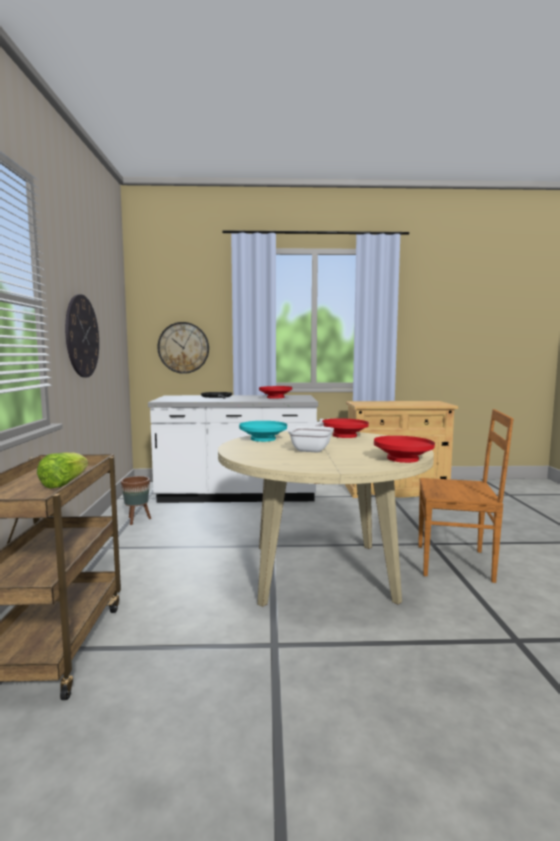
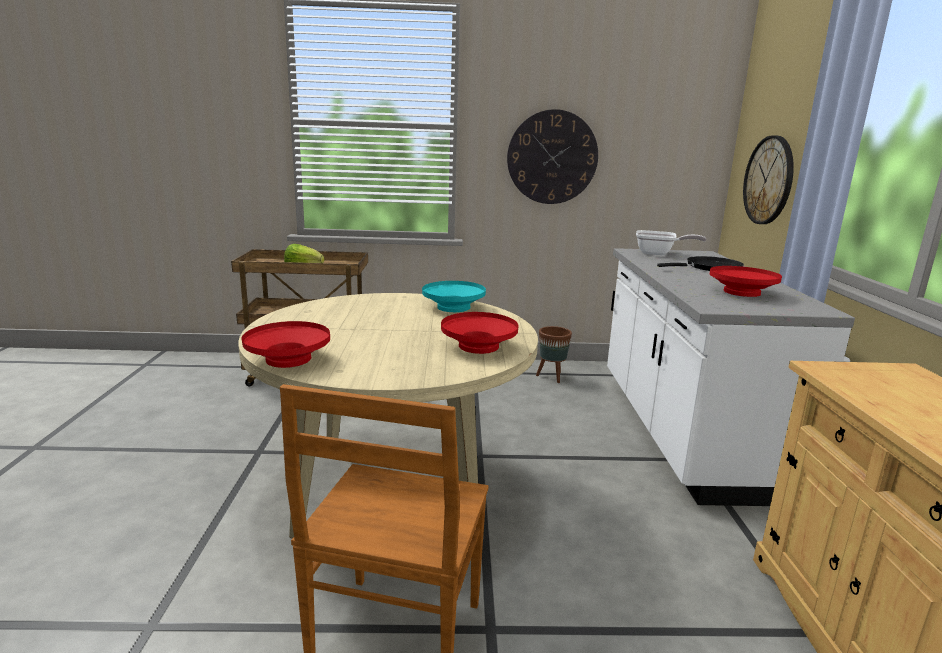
camera: 90 degrees right, 10 degrees up
frying pan [288,422,334,453] -> frying pan moved to [636,230,706,255]

